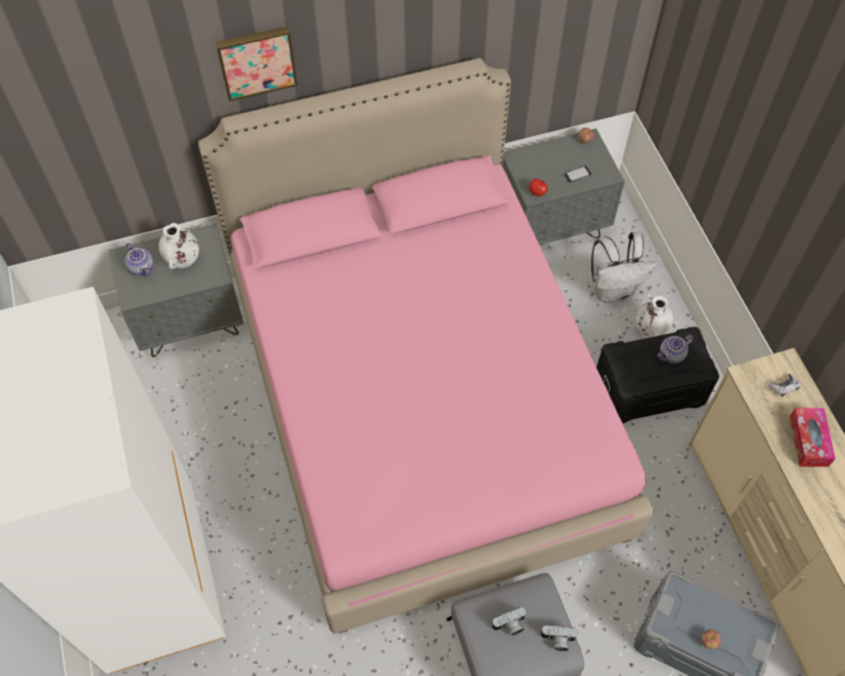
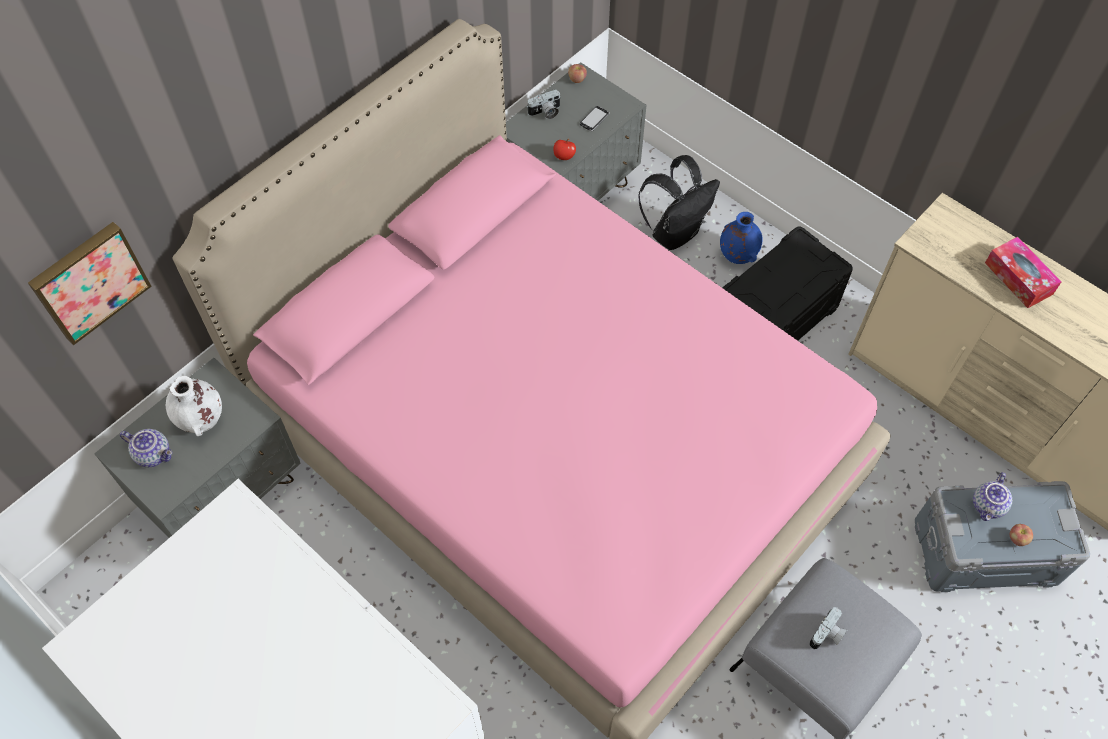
camera: 30 degrees left, 0 degrees up
picture [215,26,298,101] -> picture moved to [28,222,152,345]
camera [540,626,579,651] -> camera moved to [528,89,561,119]
white backpack [591,232,656,302] -> black backpack [638,155,720,250]
white vase [636,296,673,338] -> blue vase [720,212,762,264]
teapot [658,335,693,364] -> teapot moved to [973,472,1012,521]
game controller [768,374,800,397] -> none

